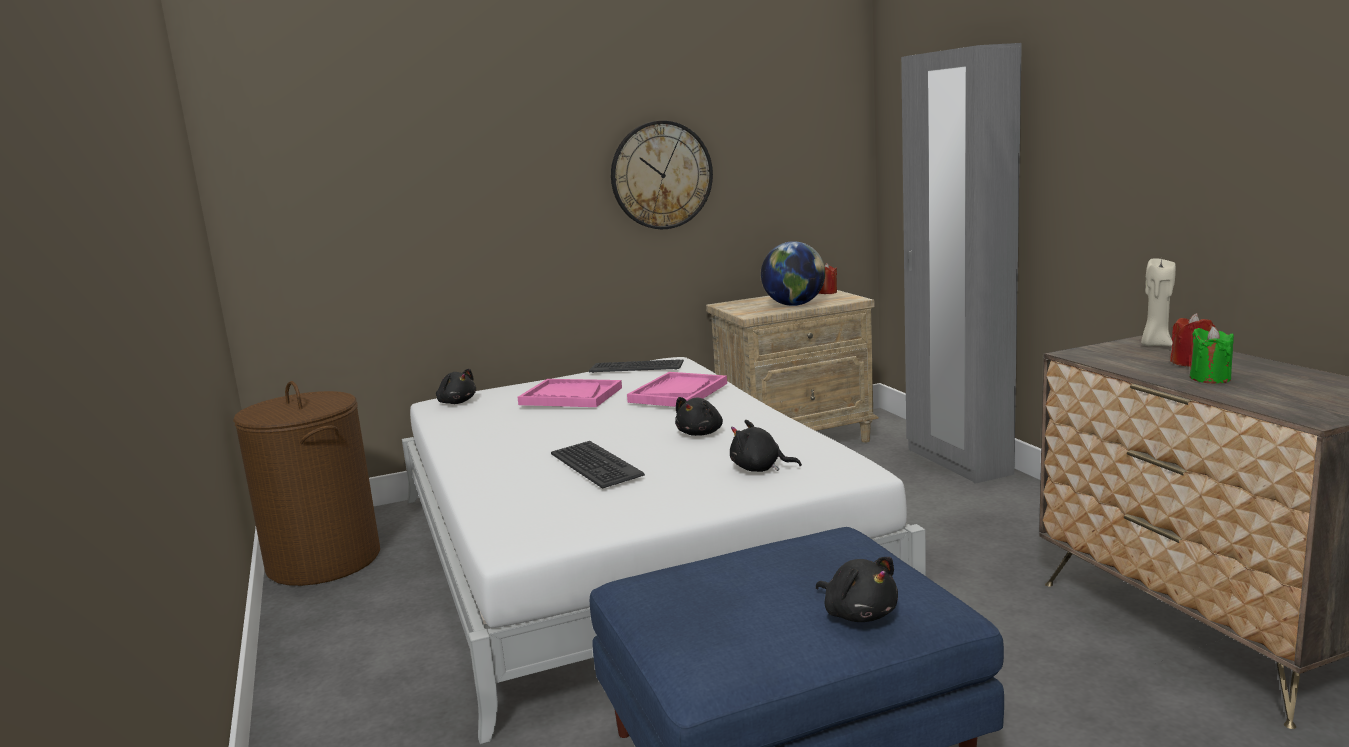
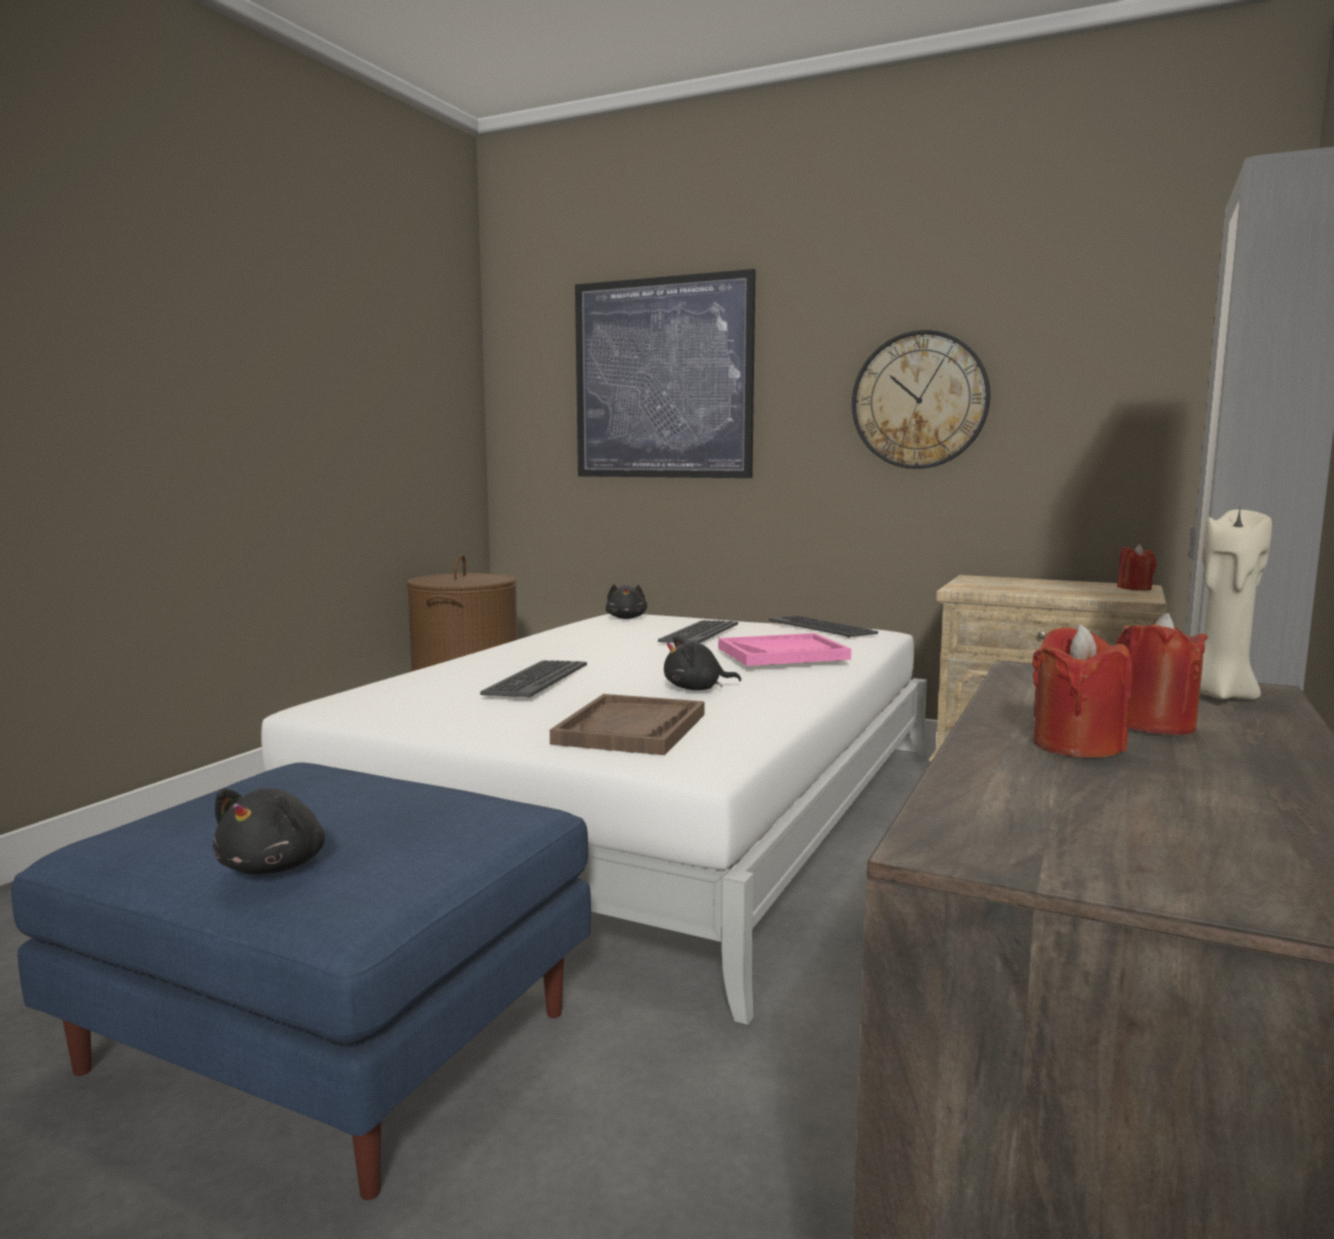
camera: 45 degrees right, 5 degrees down
pink tray [518,379,622,407] -> keyboard [658,620,738,643]
black plush toy [730,420,802,472] -> brown tray [550,694,705,755]
globe [761,241,825,306] -> none
green candle [1190,326,1234,384] -> red candle [1032,624,1132,757]
none -> picture [575,269,756,478]

